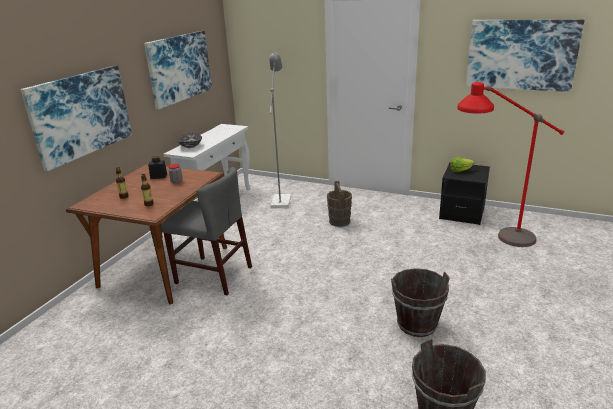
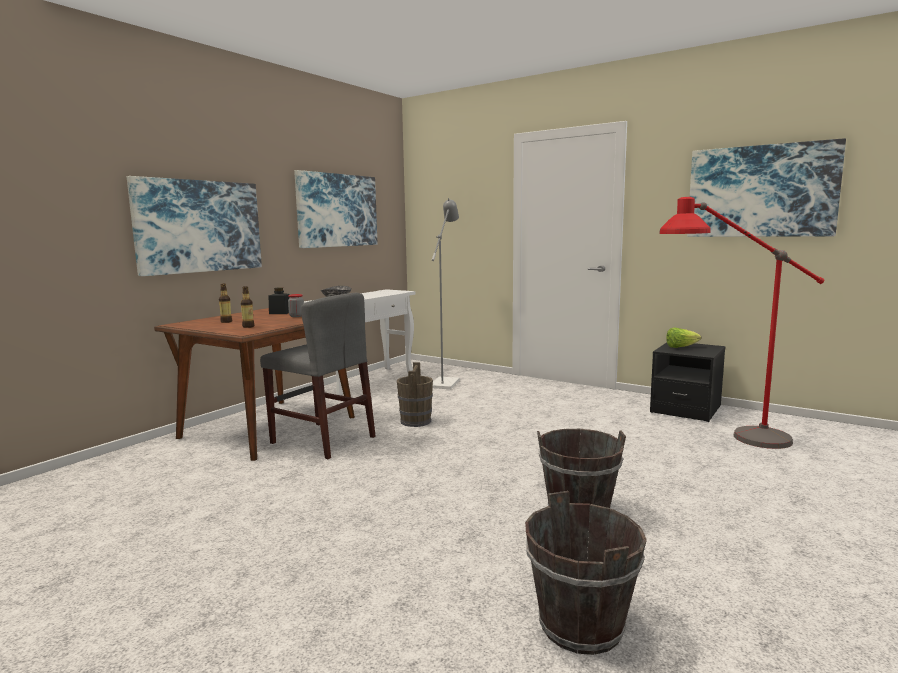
camera: 10 degrees right, 15 degrees down
brown bucket [327,181,352,227] -> brown bucket moved to [397,362,433,427]

